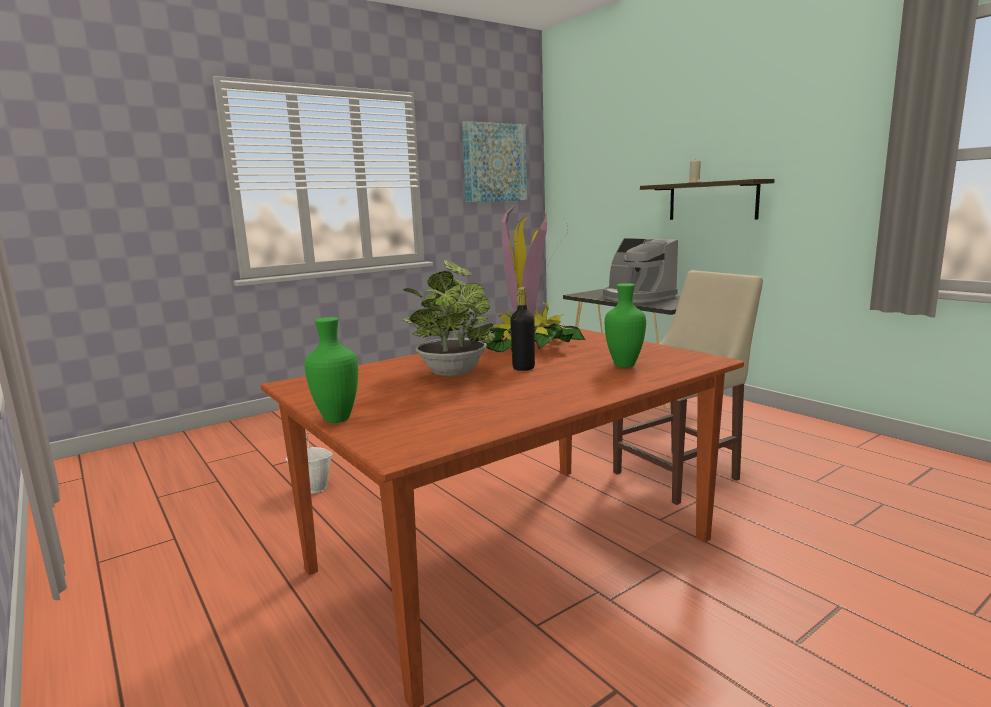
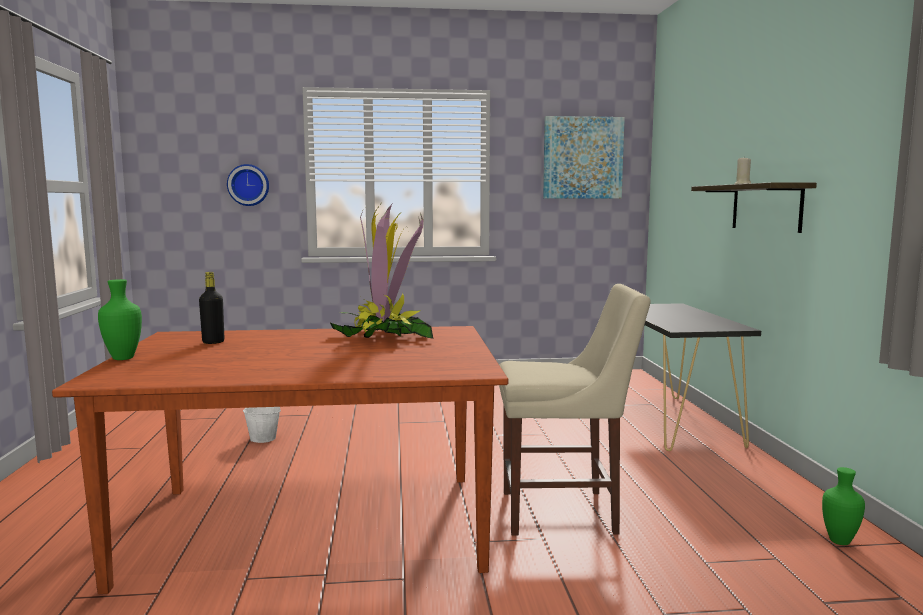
camera: 30 degrees right, 5 degrees down
potted plant [403,259,495,376] -> none
black bottle [510,287,535,371] -> black bottle moved to [199,272,224,344]
coffee machine [603,238,678,303] -> none
green vase [604,283,646,368] -> green vase moved to [822,467,865,545]
none -> wall clock [227,164,269,206]

